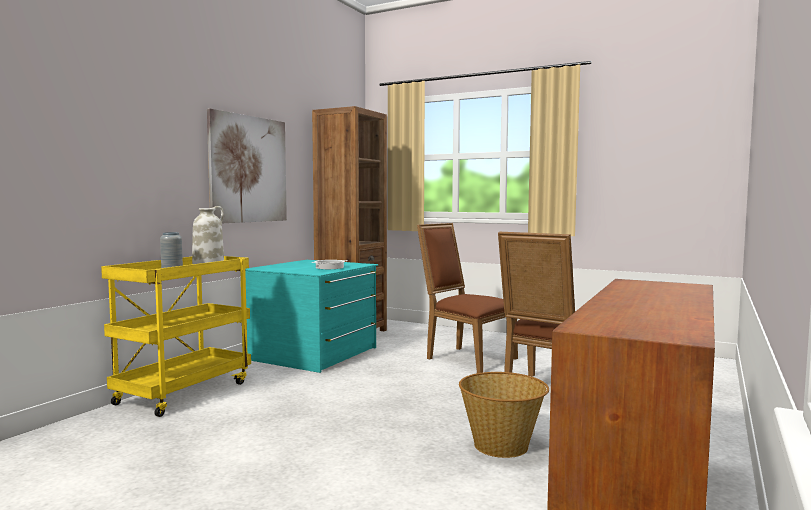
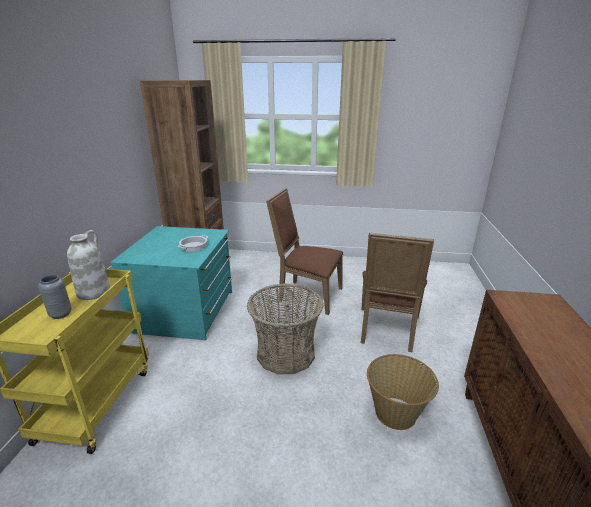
camera: 20 degrees left, 20 degrees up
picture [207,108,287,223] -> none
none -> basket [247,284,324,374]

